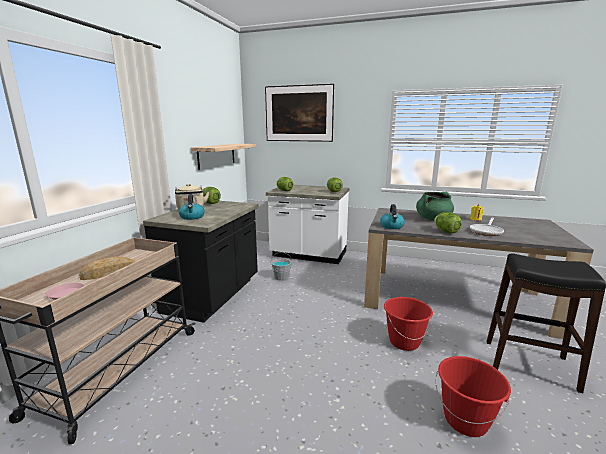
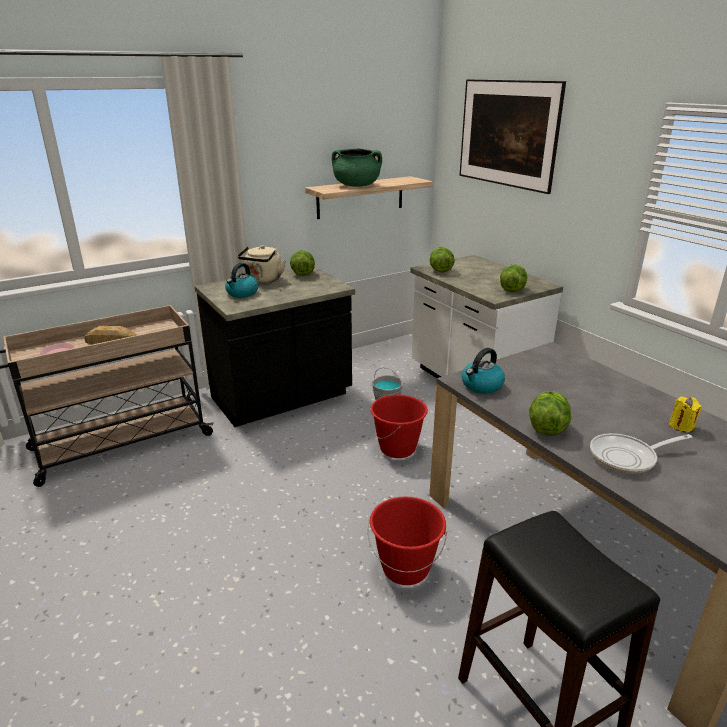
camera: 40 degrees right, 10 degrees up
green cooking pot [416,192,454,220] -> green cooking pot moved to [332,149,382,187]
red bucket [436,356,511,437] -> red bucket moved to [370,395,428,458]

